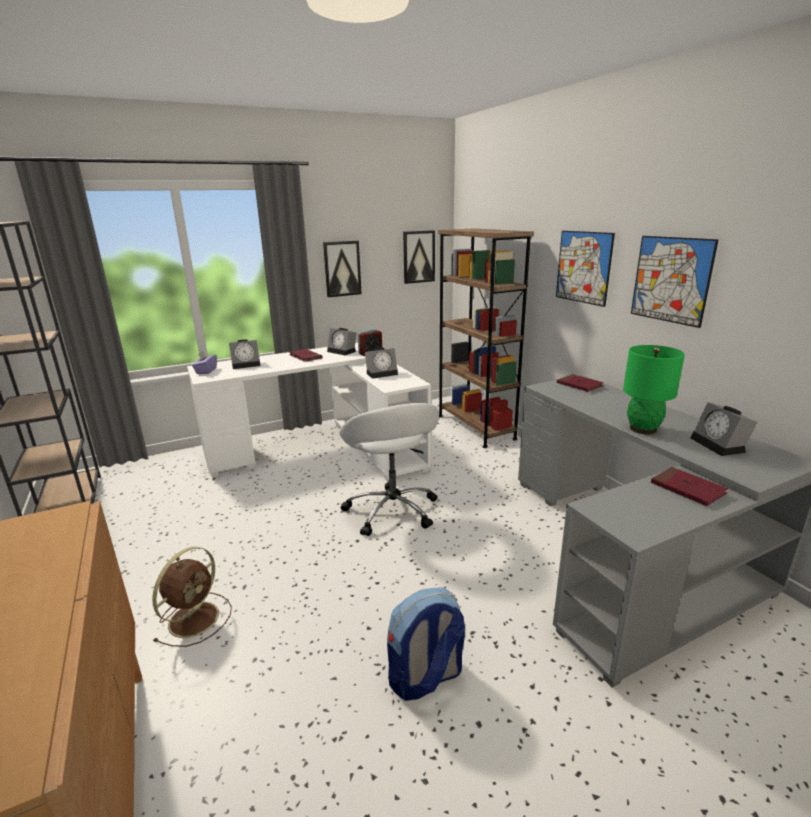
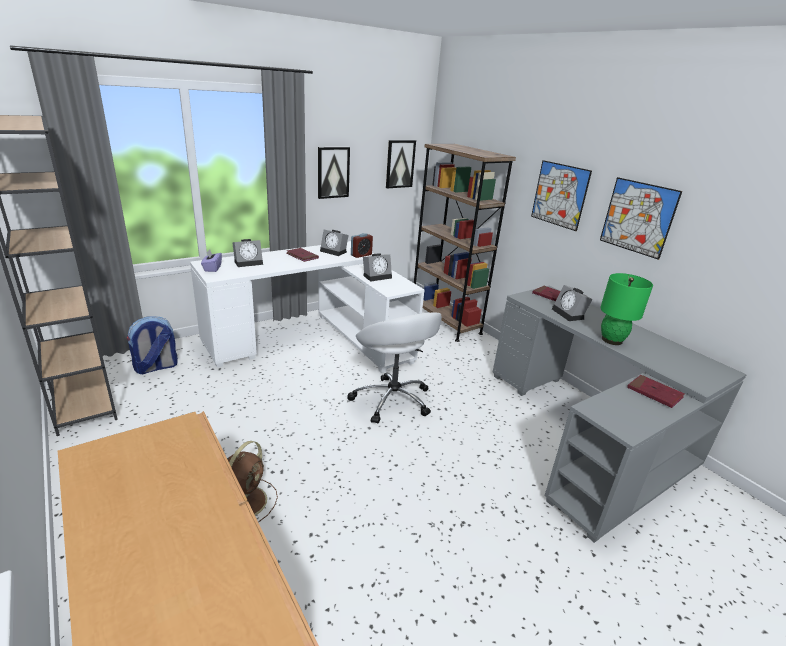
camera: 10 degrees left, 5 degrees up
backpack [387,588,465,701] -> backpack moved to [127,316,178,374]
alarm clock [690,402,757,456] -> alarm clock moved to [552,285,592,321]

